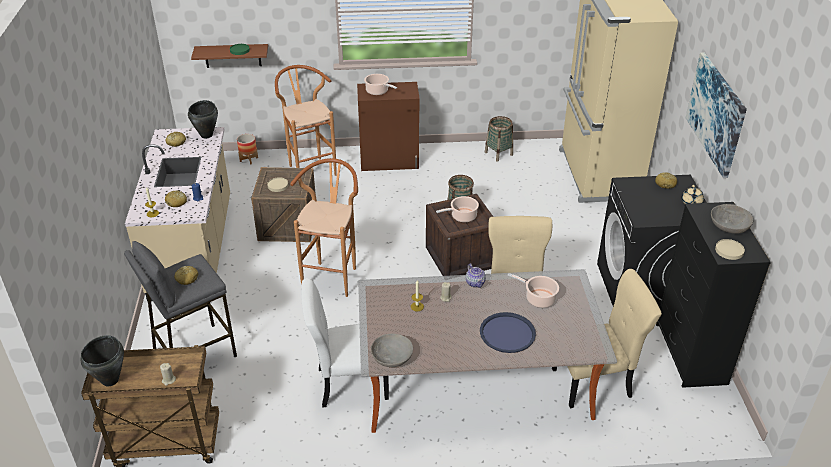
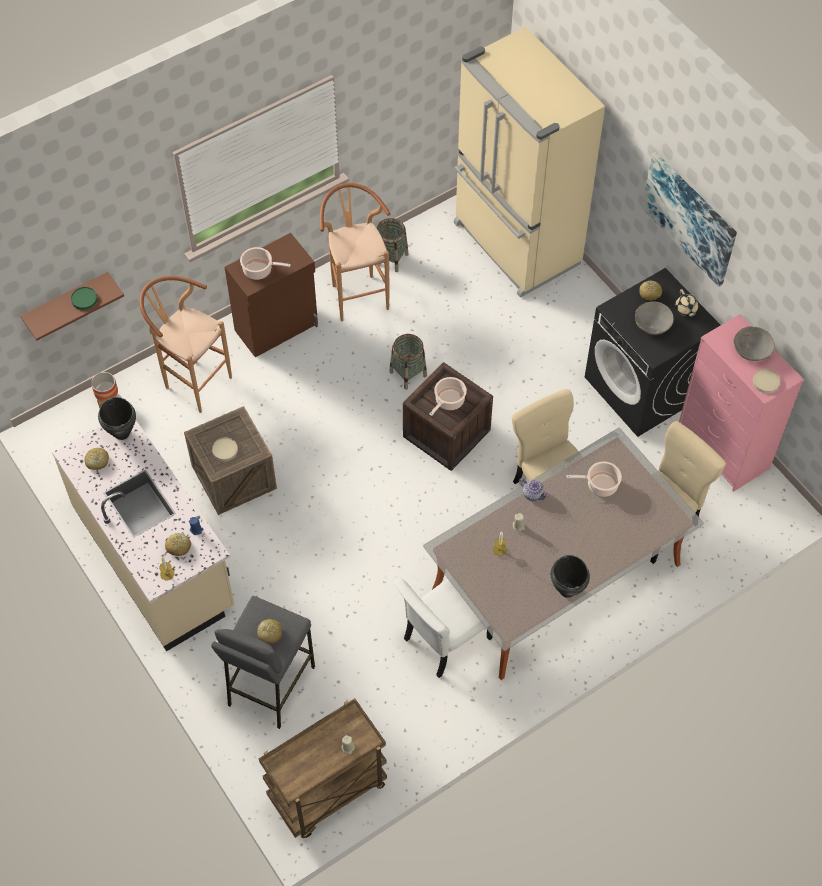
camera: 30 degrees left, 20 degrees up
black cooking pot [80,335,124,386] -> black cooking pot moved to [551,555,590,598]
brown stool [290,158,358,297] -> brown stool moved to [320,183,391,321]
grey bowl [371,334,413,367] -> grey bowl moved to [635,302,674,335]
blue tray [480,312,536,353] -> none
black dresser [656,202,771,388] -> pink dresser [679,314,804,492]

